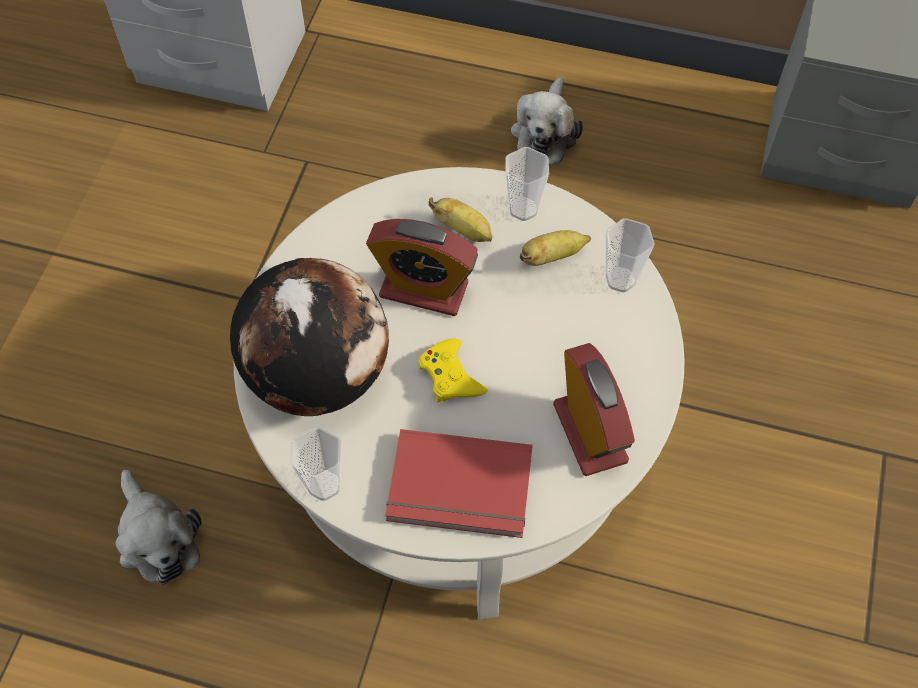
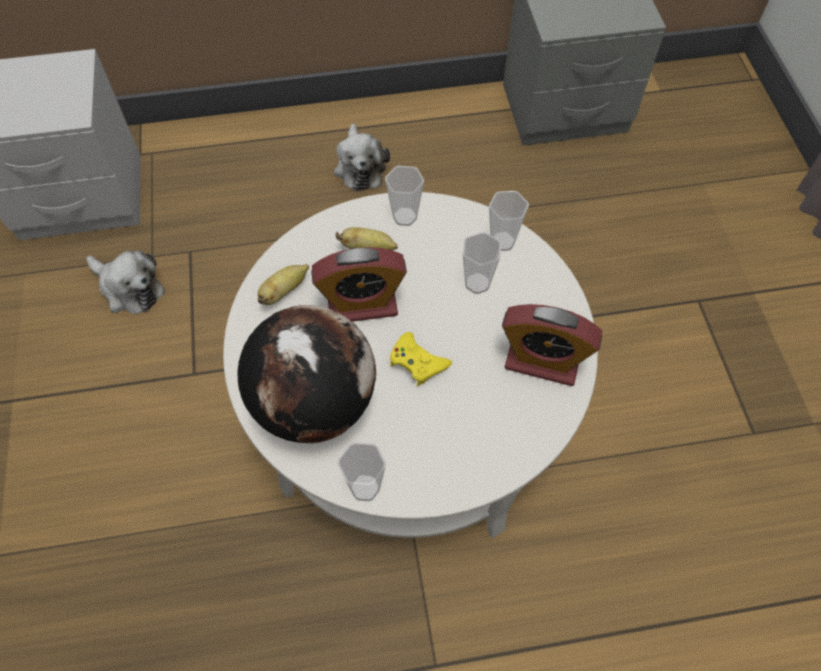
camera: 25 degrees left, 0 degrees up
plush toy [115,470,201,585] -> plush toy moved to [86,250,165,314]
red book [385,429,533,538] -> none
banana [520,230,591,266] -> banana moved to [258,264,309,305]
alarm clock [553,343,635,476] -> alarm clock turned 150 degrees clockwise [502,304,602,386]
none -> cup [463,232,502,294]

